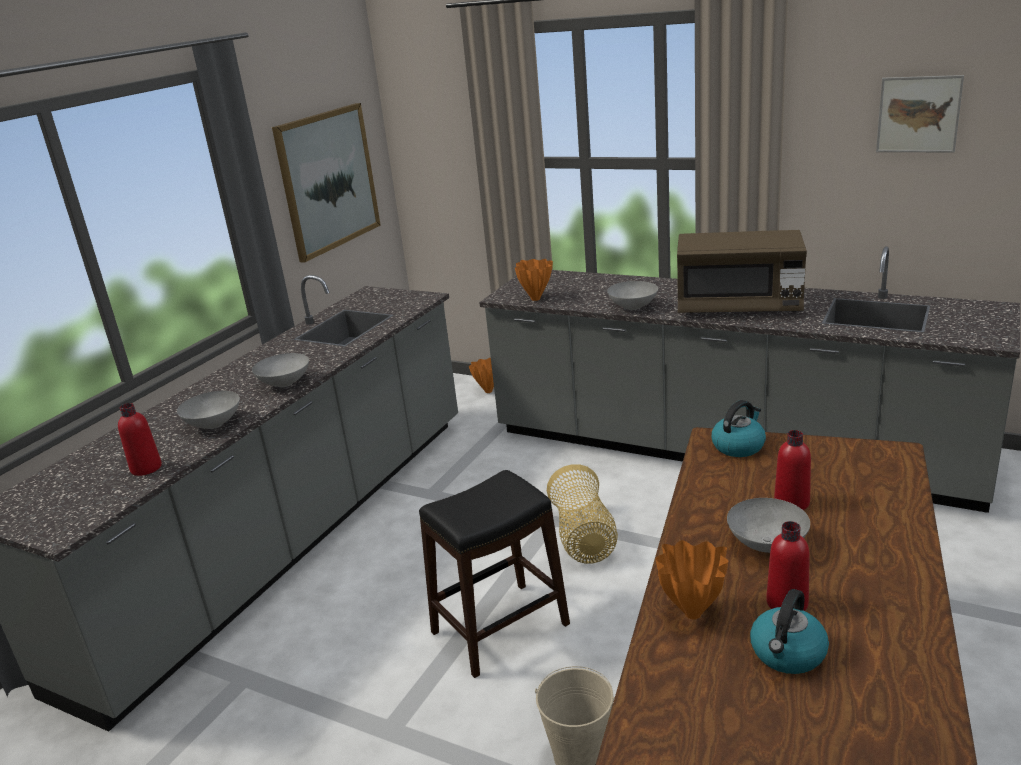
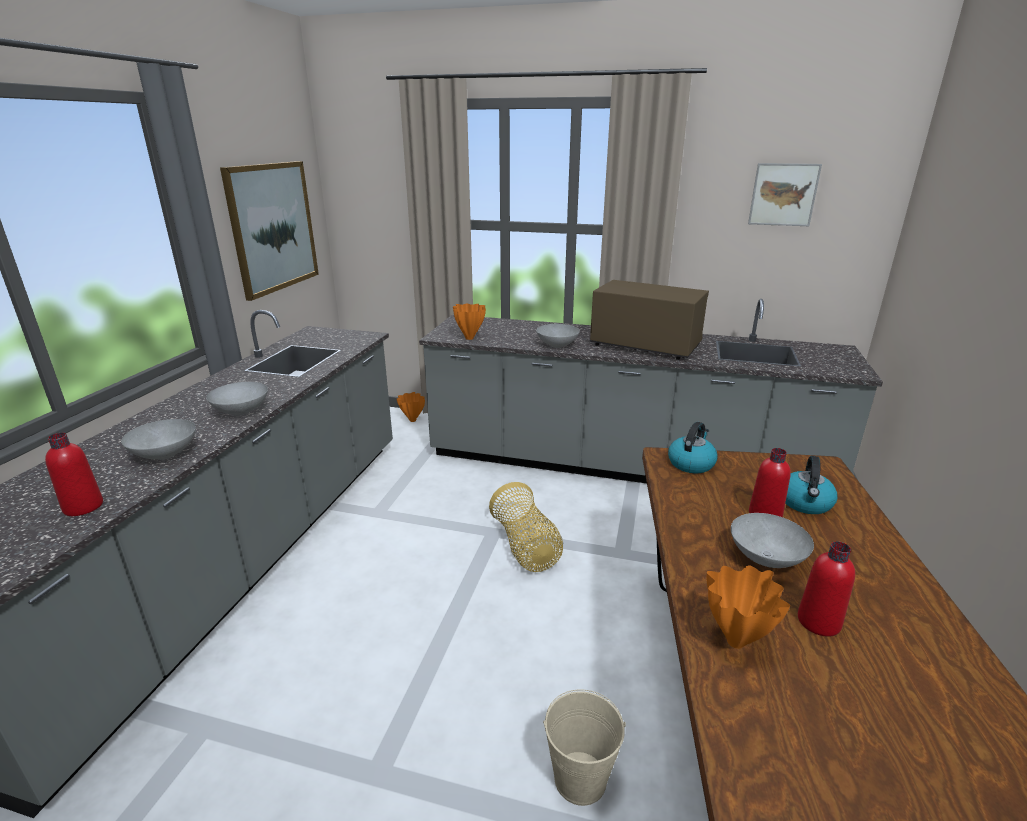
camera: 15 degrees left, 0 degrees up
black stool [419,470,570,678] -> none
brown microwave [677,230,807,313] -> brown microwave turned 150 degrees counterclockwise [589,280,709,360]
kettle [750,589,829,674] -> kettle moved to [785,456,838,514]

